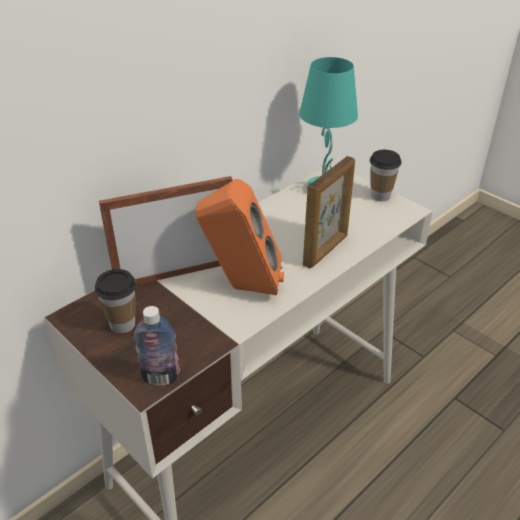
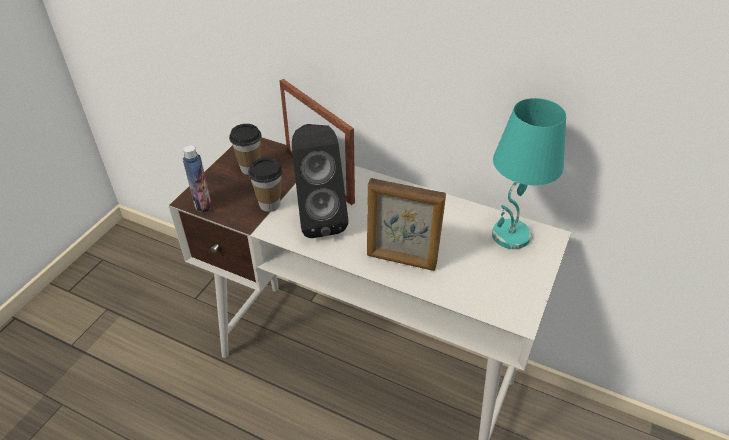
camera: 70 degrees right, 5 degrees up
orange speaker [195,179,284,295] -> black speaker [292,124,349,238]
cup [370,150,401,201] -> cup moved to [248,158,282,212]

